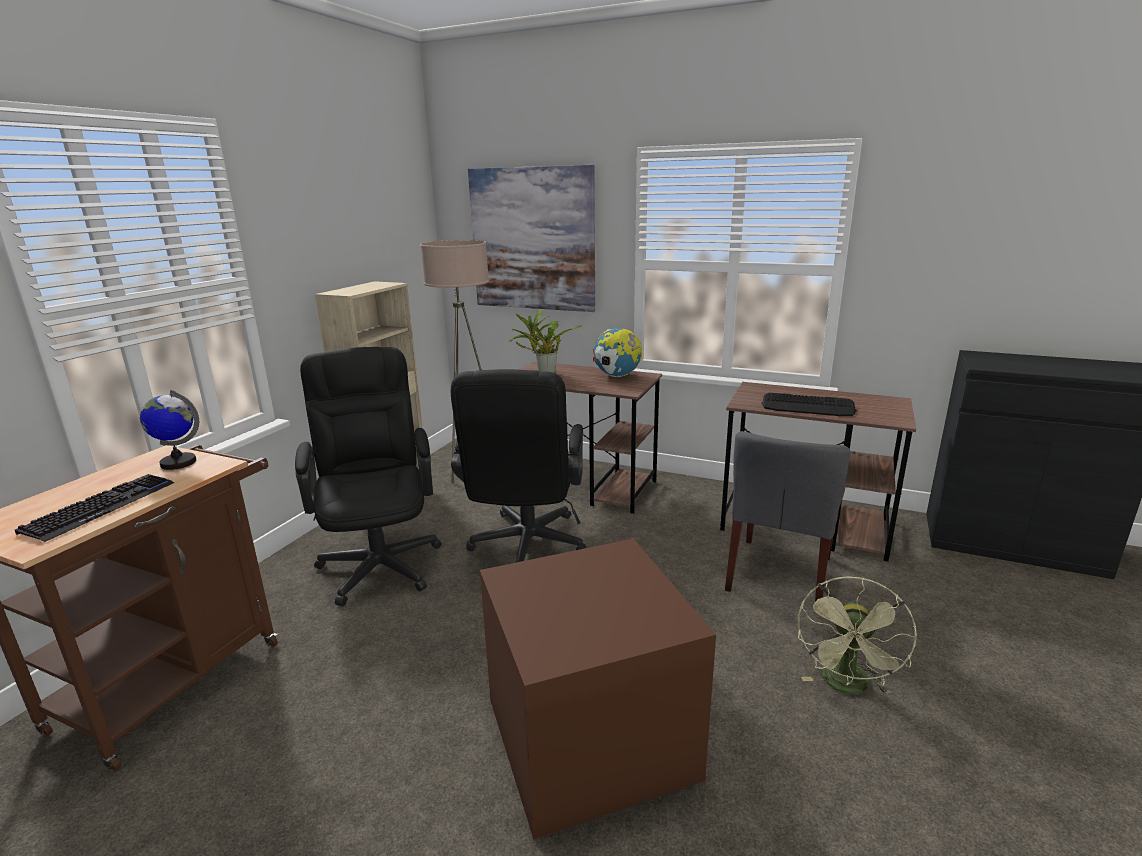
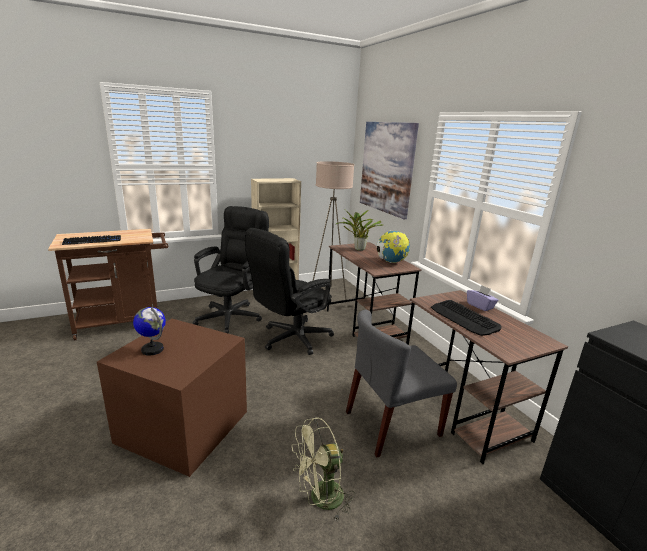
camera: 40 degrees right, 0 degrees up
globe [140,390,199,470] -> globe moved to [133,307,166,356]
none -> purple tissue box [467,285,498,311]

